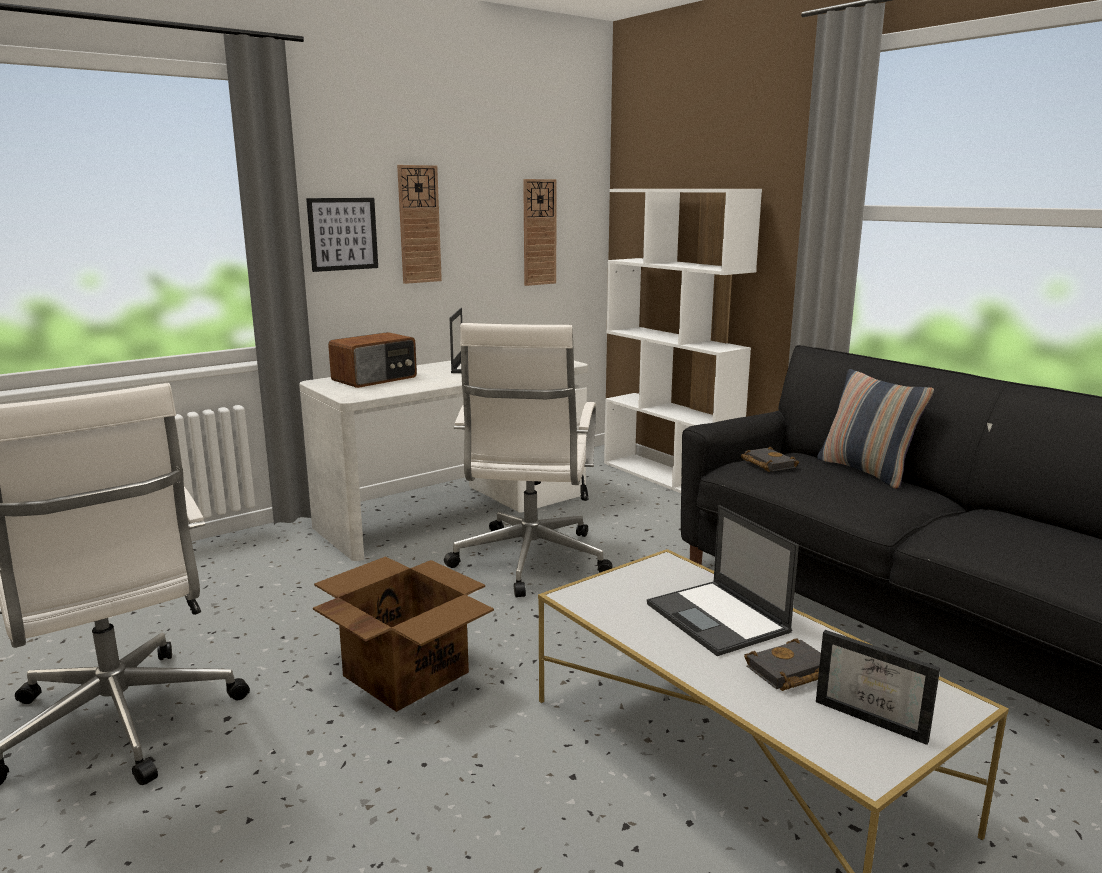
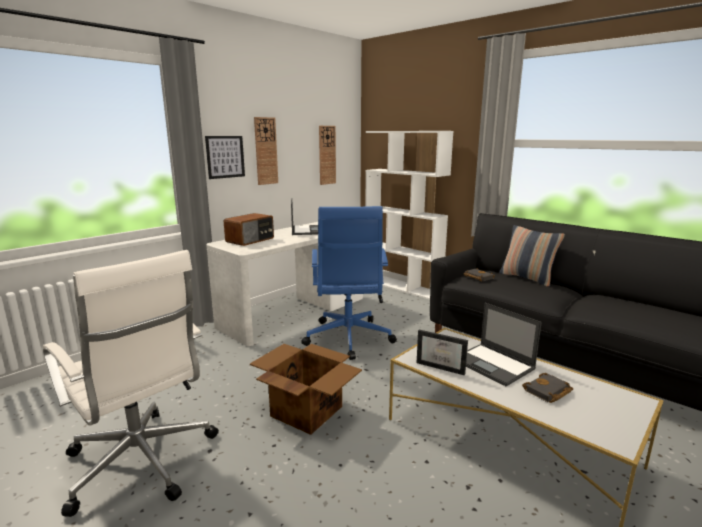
camera: 10 degrees left, 0 degrees up
white office chair [444,323,613,597] -> blue office chair [301,206,397,360]
picture frame [816,630,940,745] -> picture frame moved to [417,330,468,376]

